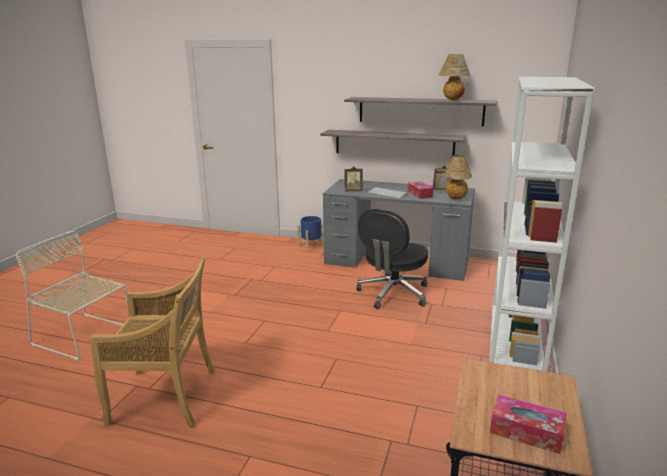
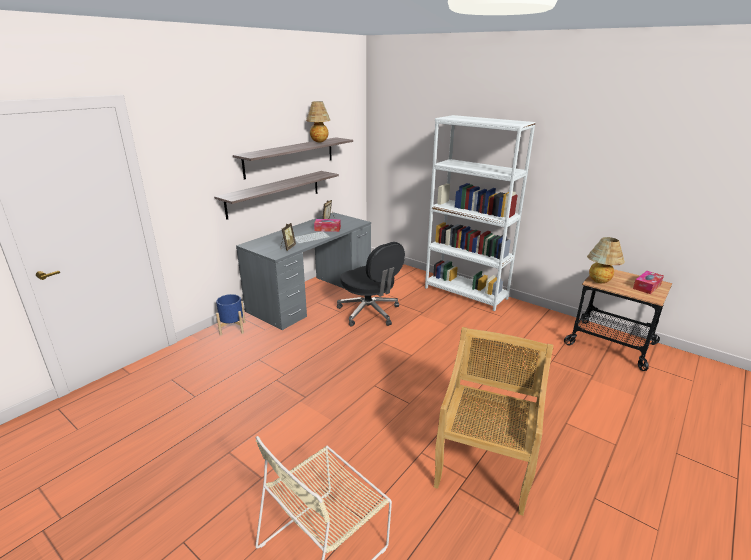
camera: 70 degrees left, 5 degrees up
table lamp [444,154,472,200] -> table lamp moved to [587,237,625,283]

